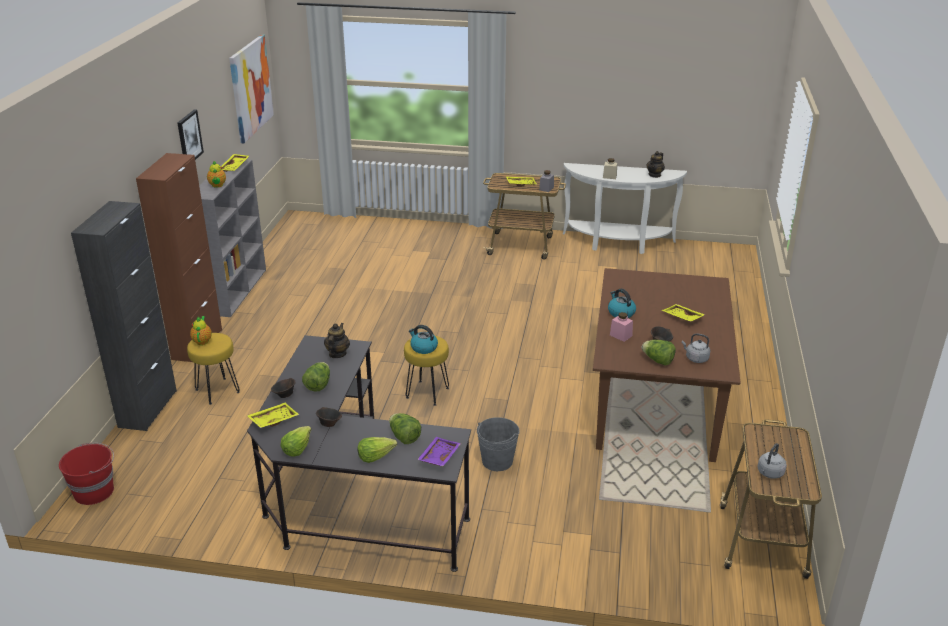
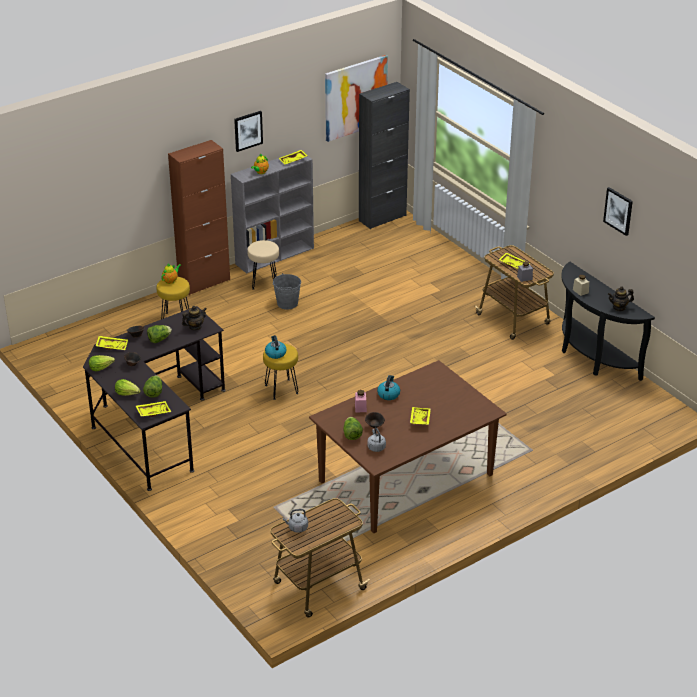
camera: 45 degrees right, 5 degrees up
red bucket [59,443,114,505] -> none
black cabinet [71,201,177,431] -> black cabinet moved to [359,82,410,229]
purple tray [417,437,461,466] -> yellow tray [136,401,171,417]
grey bucket [477,417,520,471] -> grey bucket moved to [273,273,301,310]
white console table [563,163,687,254] -> black console table [561,262,655,381]
none -> beige stool [247,240,279,290]
none -> picture [603,187,633,236]

